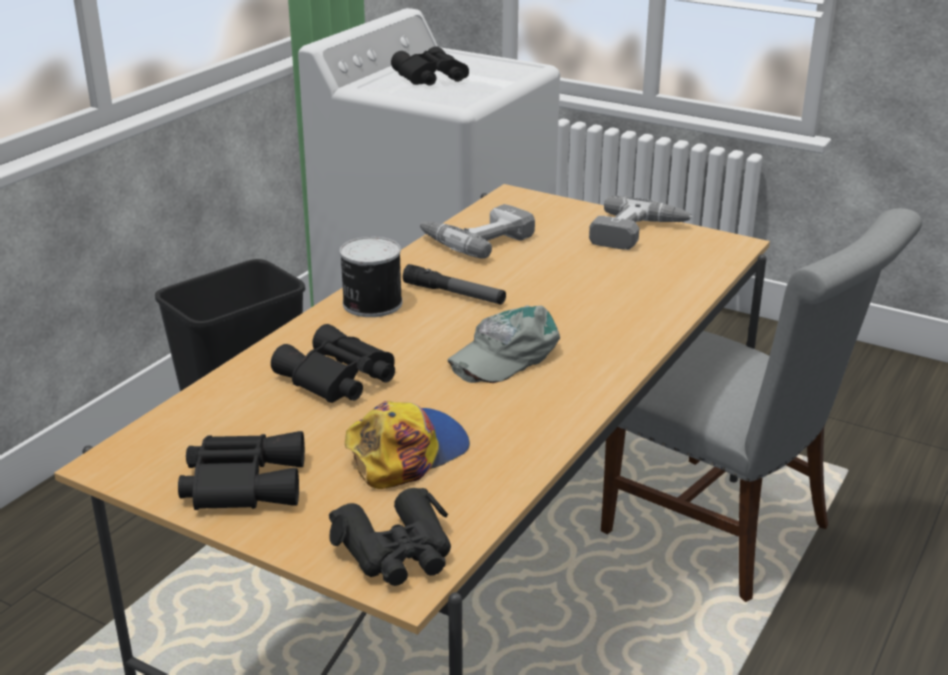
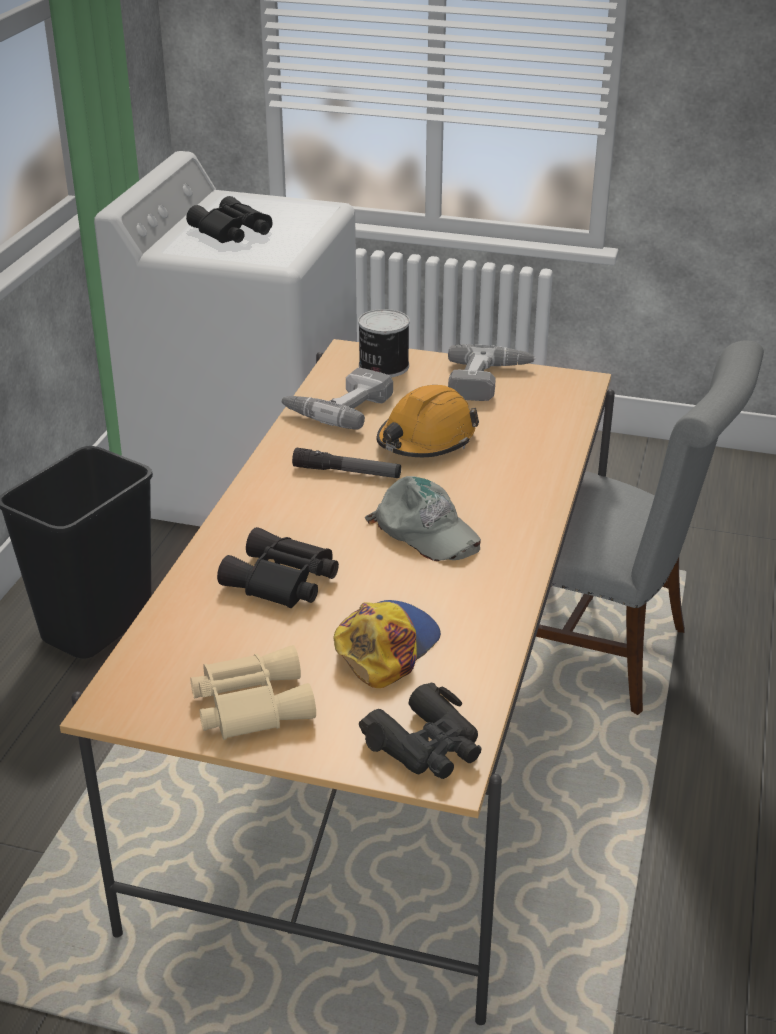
camera: 15 degrees left, 5 degrees up
black binoculars [178,431,305,510] -> beige binoculars [190,645,316,740]
can [340,237,402,317] -> can moved to [358,309,410,377]
grey cap [448,305,560,383] -> grey cap turned 75 degrees counterclockwise [365,476,481,561]
none -> orange hard hat [376,385,479,457]

